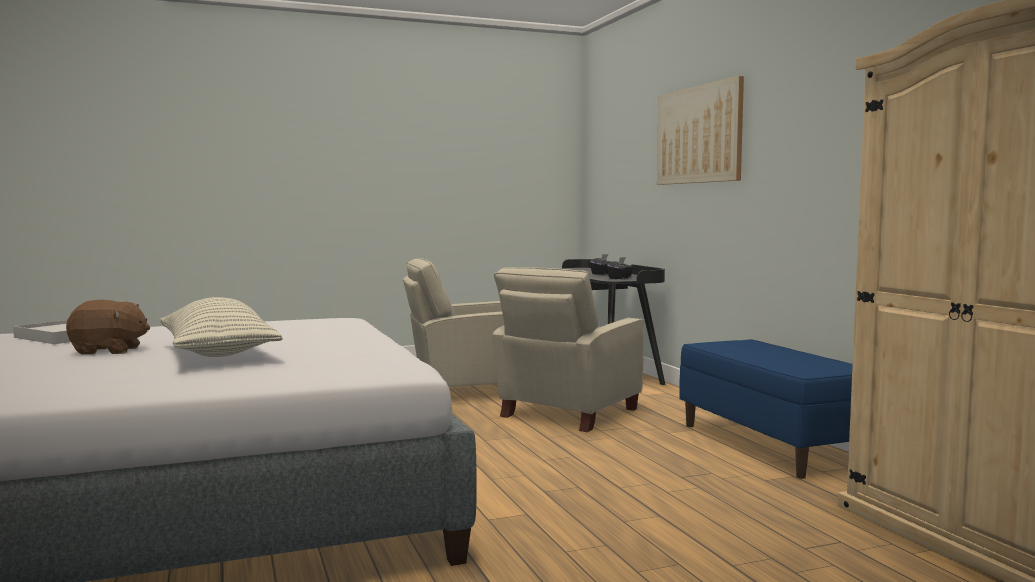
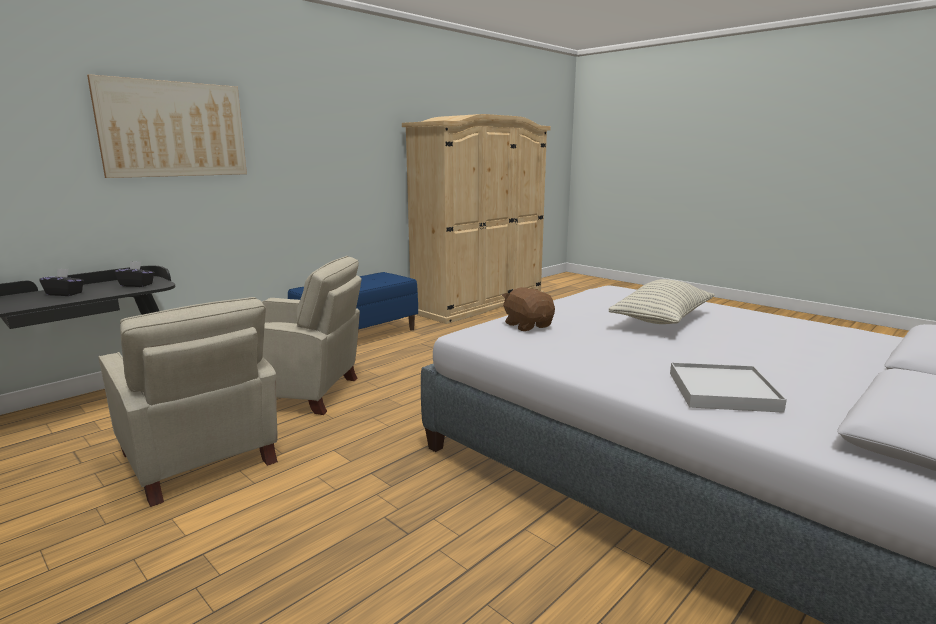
camera: 115 degrees left, 10 degrees up
brown plush toy [66,300,150,354] -> brown plush toy moved to [502,287,555,331]

